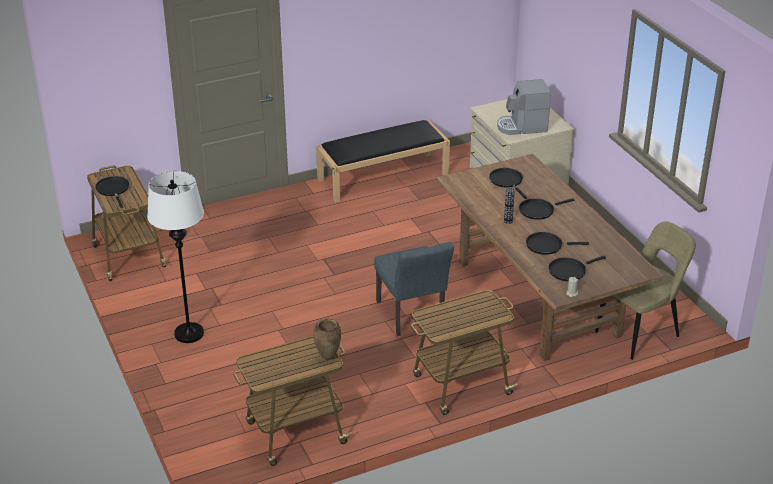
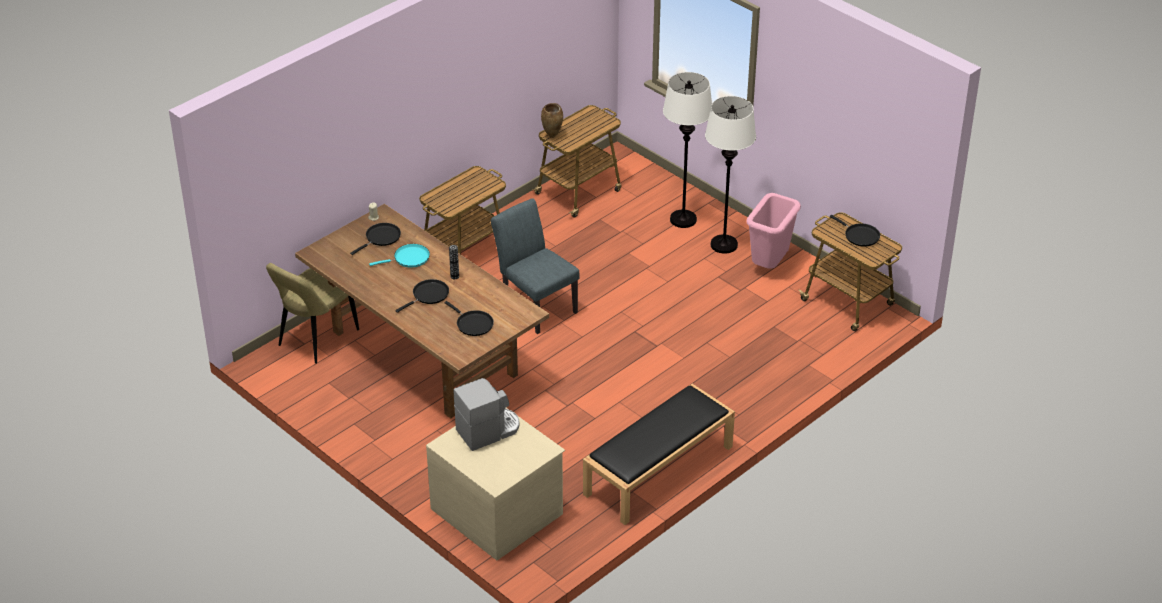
camera: 160 degrees right, 5 degrees up
black frying pan [526,232,589,255] -> turquoise frying pan [369,244,430,267]
none -> white floor lamp [663,72,712,228]
none -> pink trash can [746,193,801,269]

